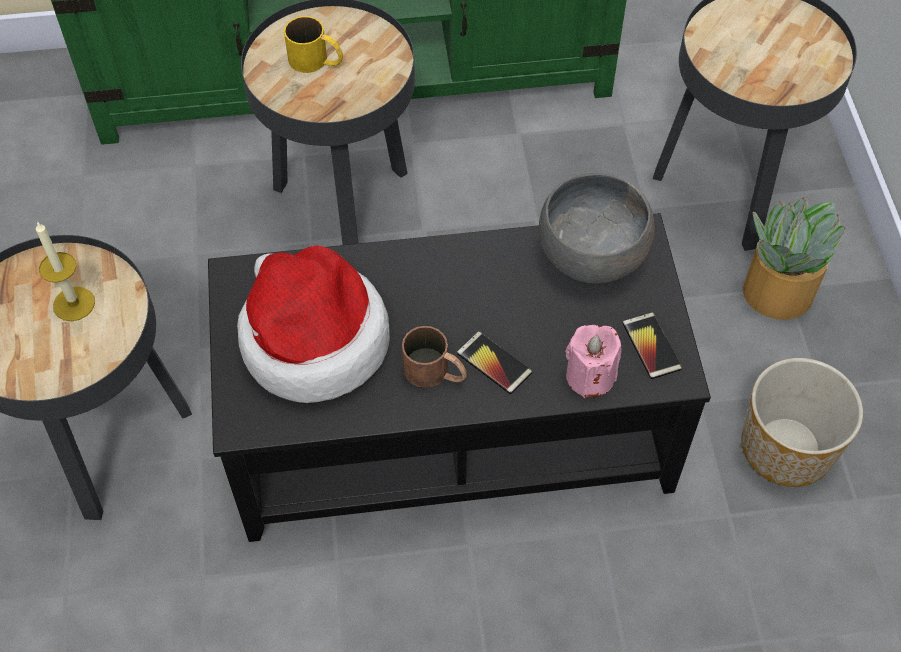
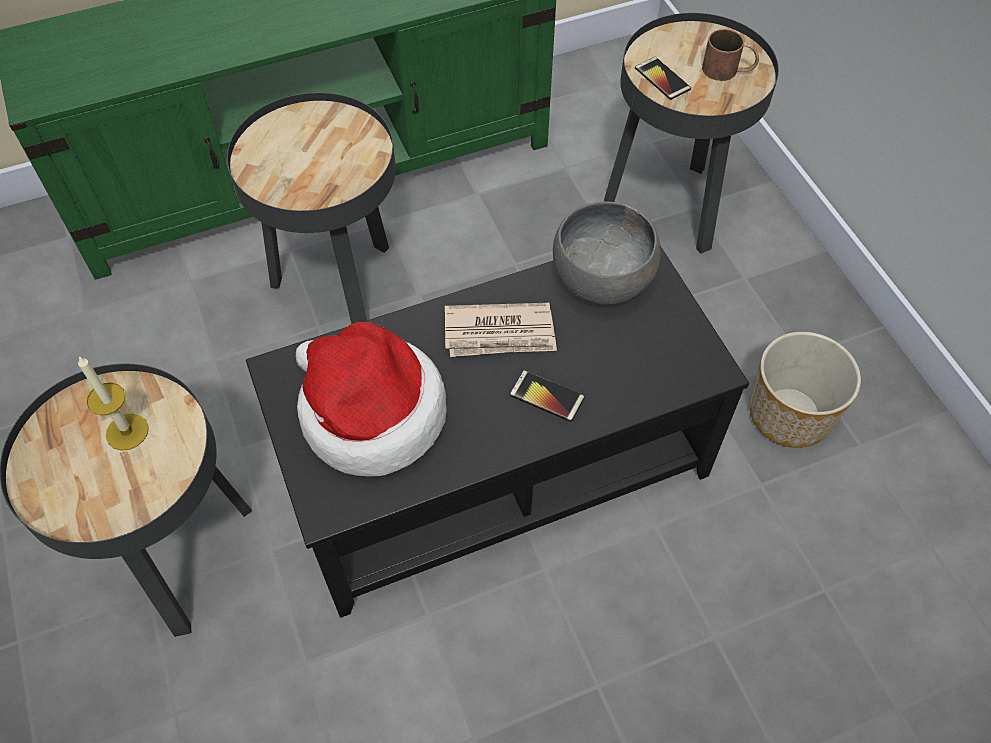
camera: 15 degrees left, 0 degrees up
yellow mug [284,16,343,73] -> none
brown mug [402,326,467,388] -> brown mug moved to [702,29,759,81]
pink candle [565,325,621,398] -> none
phone [622,312,682,379] -> phone moved to [635,57,691,100]
potted plant [743,197,846,320] -> none
none -> newspaper [445,303,557,357]

